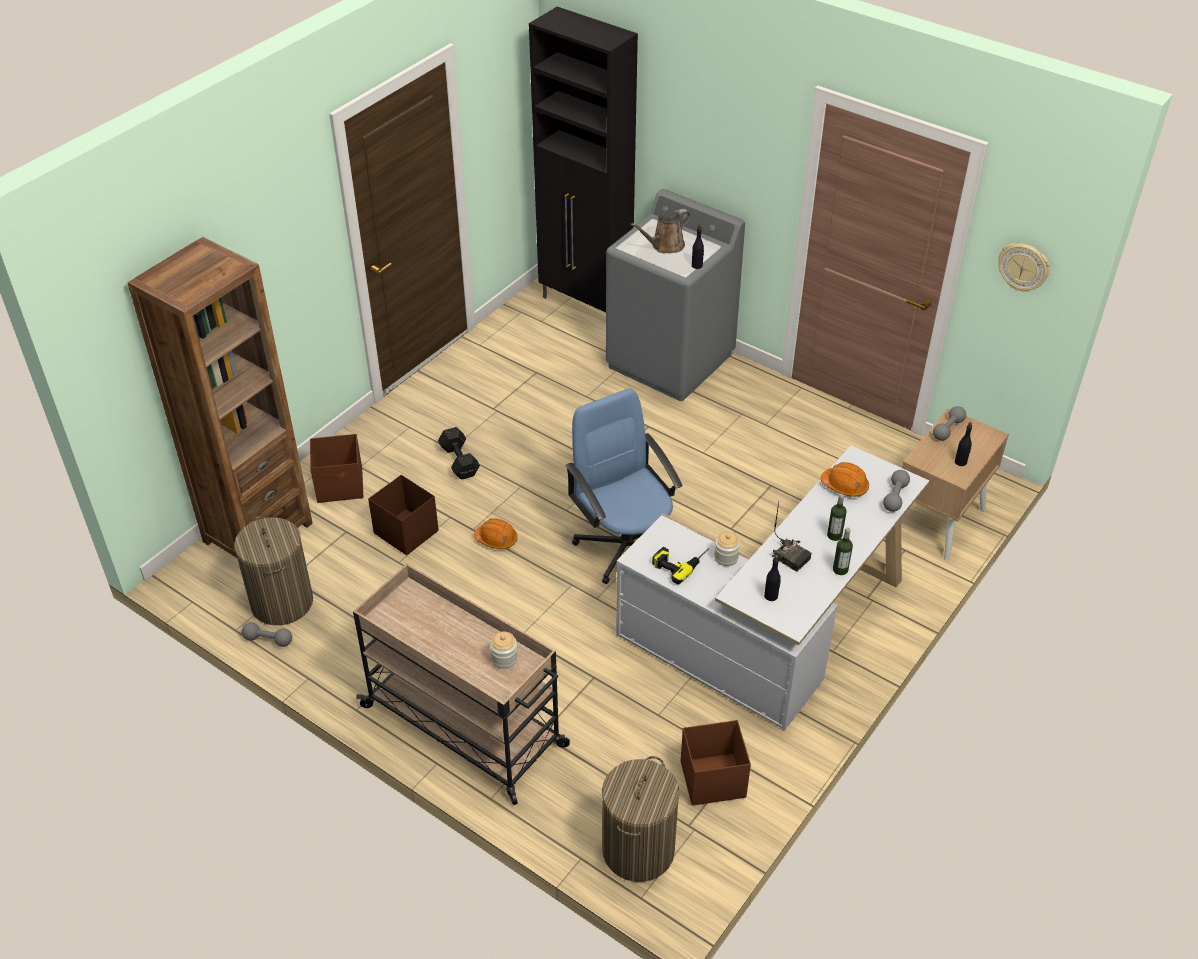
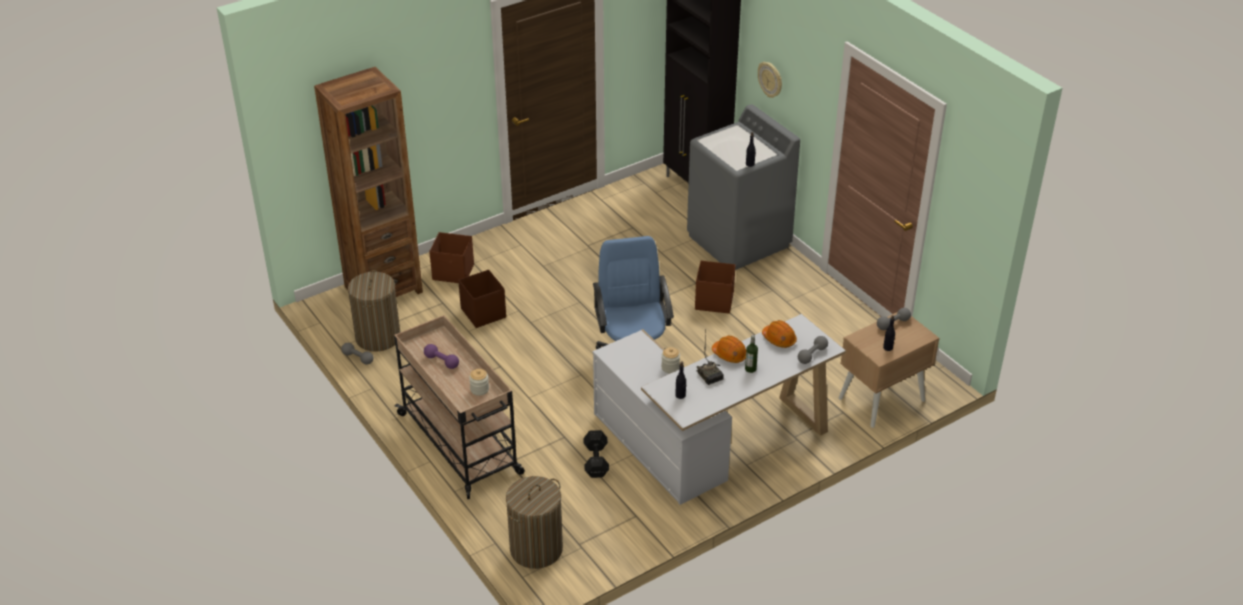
camera: 20 degrees right, 5 degrees down
black dumbbell [438,427,480,480] -> black dumbbell moved to [583,430,609,478]
orange hard hat [474,518,518,549] -> orange hard hat moved to [712,336,746,363]
brown watering can [630,209,691,253] -> none
power drill [652,547,709,584] -> none
brown storage box [681,720,751,806] -> brown storage box moved to [695,261,736,314]
bottle [833,528,853,575] -> none
wall clock [998,243,1050,292] -> wall clock moved to [758,62,782,98]
none -> purple dumbbell [424,344,459,369]

